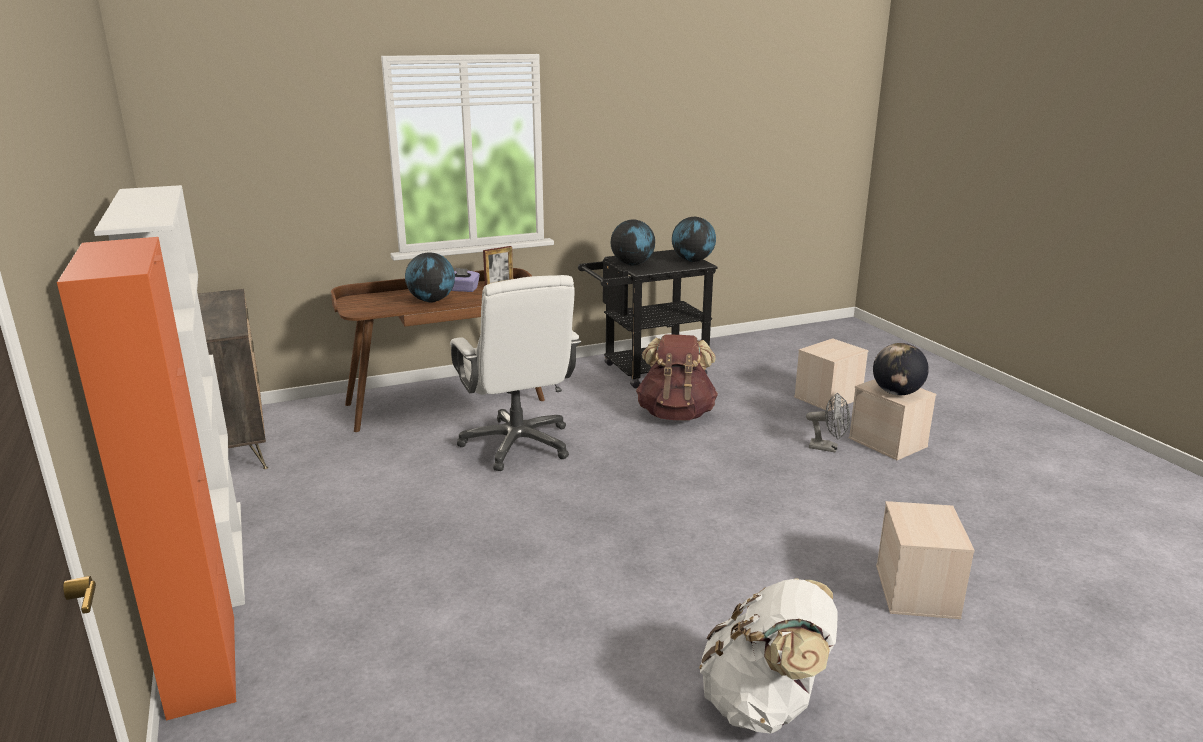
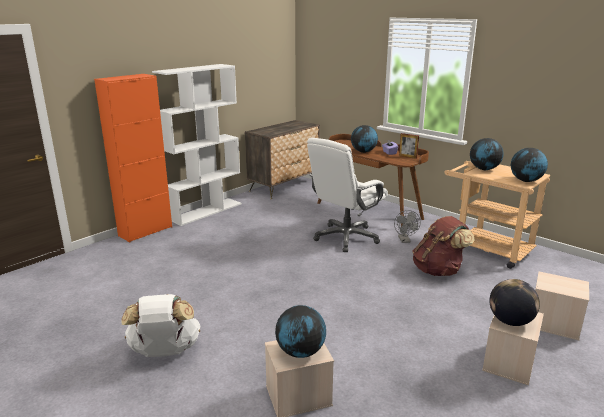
camera: 65 degrees right, 0 degrees up
black cart [578,250,718,388] -> beige cart [445,161,550,269]
grey fan [806,393,850,453] -> grey fan moved to [394,210,421,243]
none -> globe [275,305,326,358]

